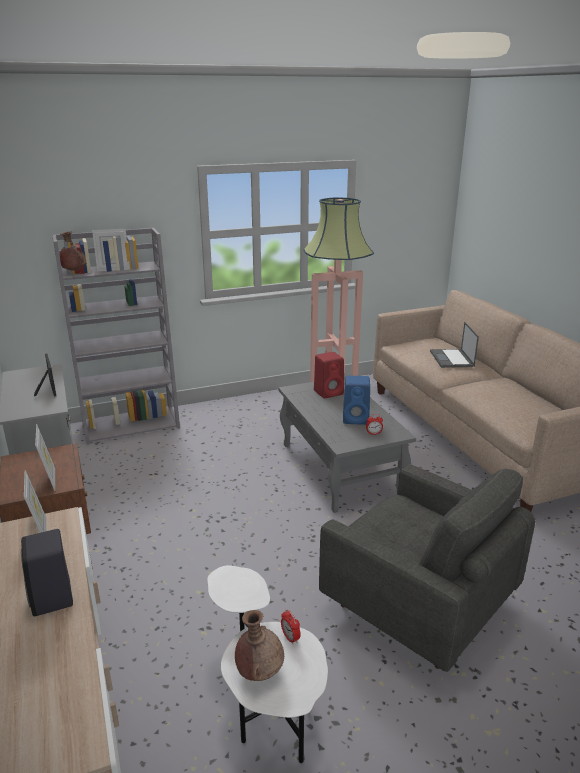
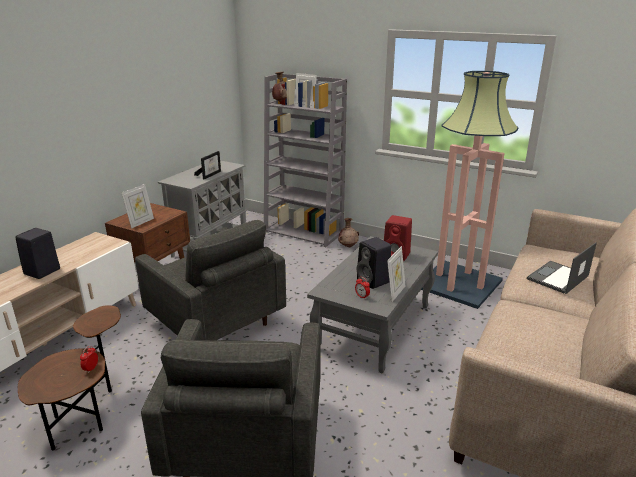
camera: 50 degrees right, 0 degrees up
picture frame [24,470,46,533] -> picture frame moved to [387,246,405,302]
white side table [207,565,328,763] -> brown side table [18,306,121,451]
brown vase [235,610,284,681] -> brown vase moved to [338,218,359,247]
blue speaker [343,376,370,425] -> black speaker [357,237,391,289]
none -> grey armchair [135,220,286,341]

